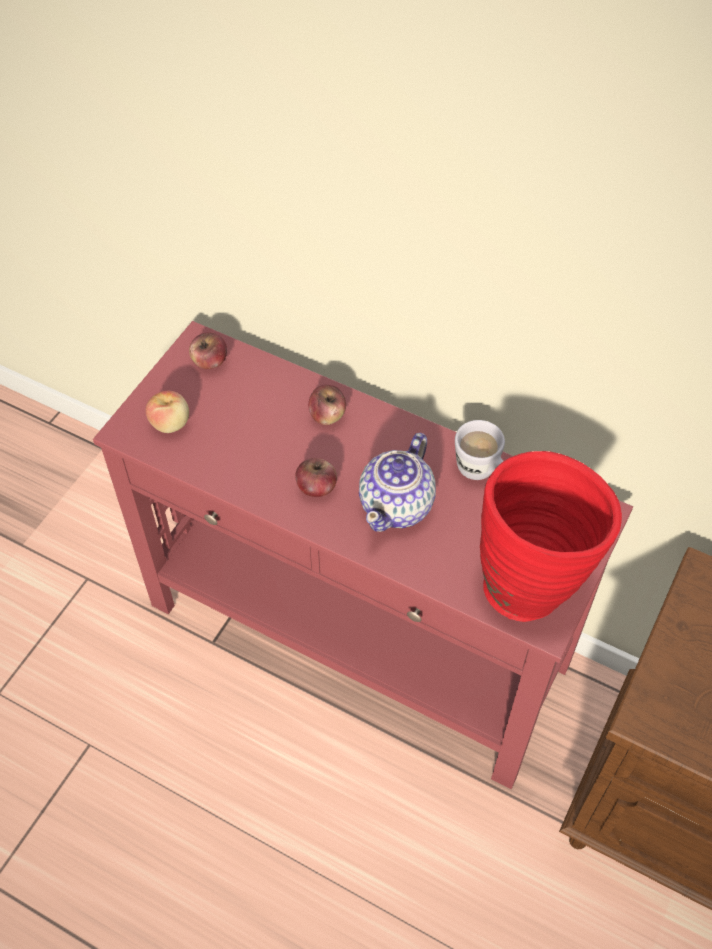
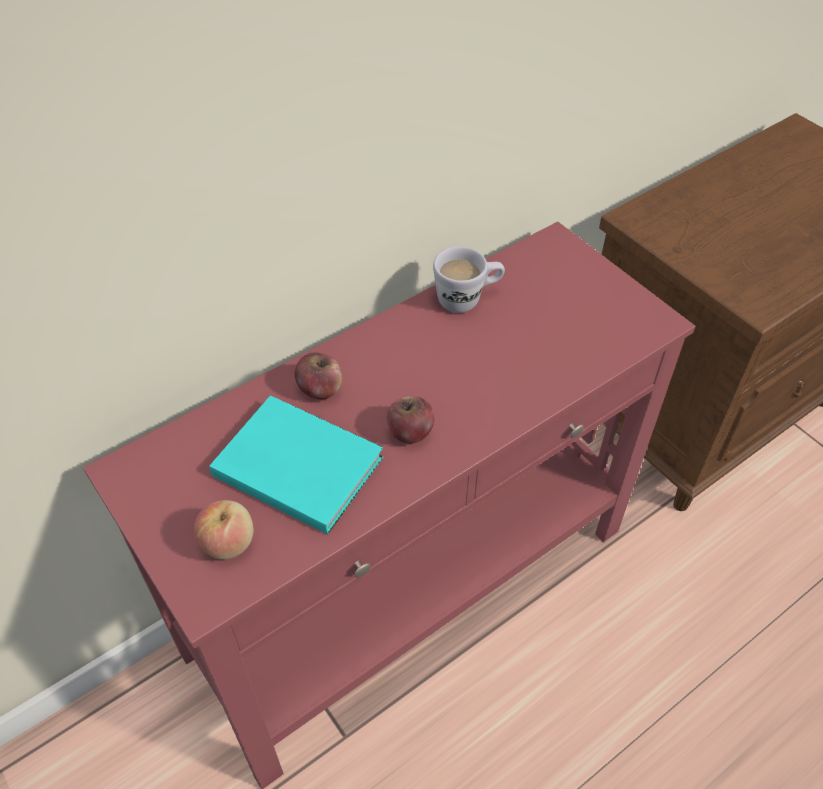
camera: 65 degrees left, 5 degrees down
apple [189,332,227,369] -> none
teapot [359,433,436,532] -> none
red vase [480,451,622,622] -> none
none -> turquoise book [209,395,383,535]

